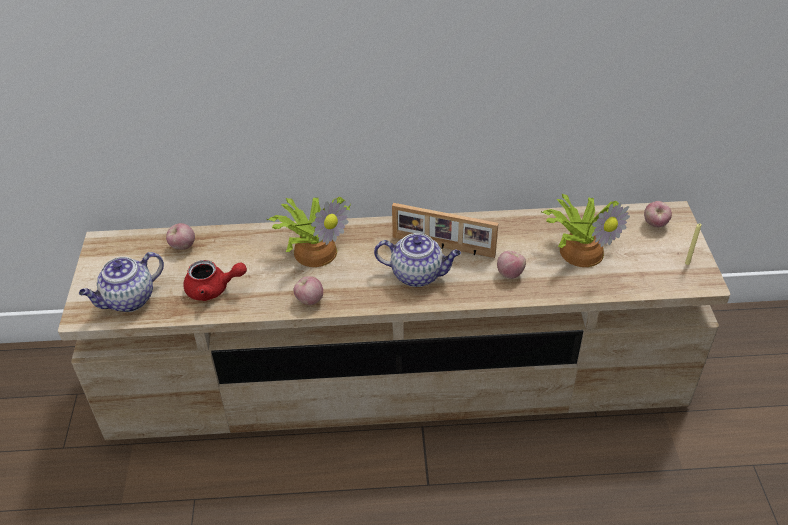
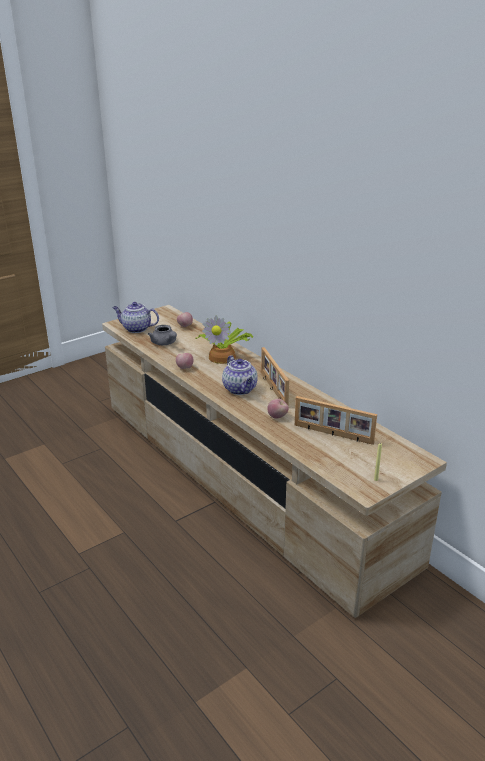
camera: 55 degrees right, 15 degrees down
red teapot [183,260,247,301] -> grey teapot [148,325,177,345]
potted plant [541,194,630,267] -> picture frame [295,396,377,445]
apple [644,201,672,228] -> none

